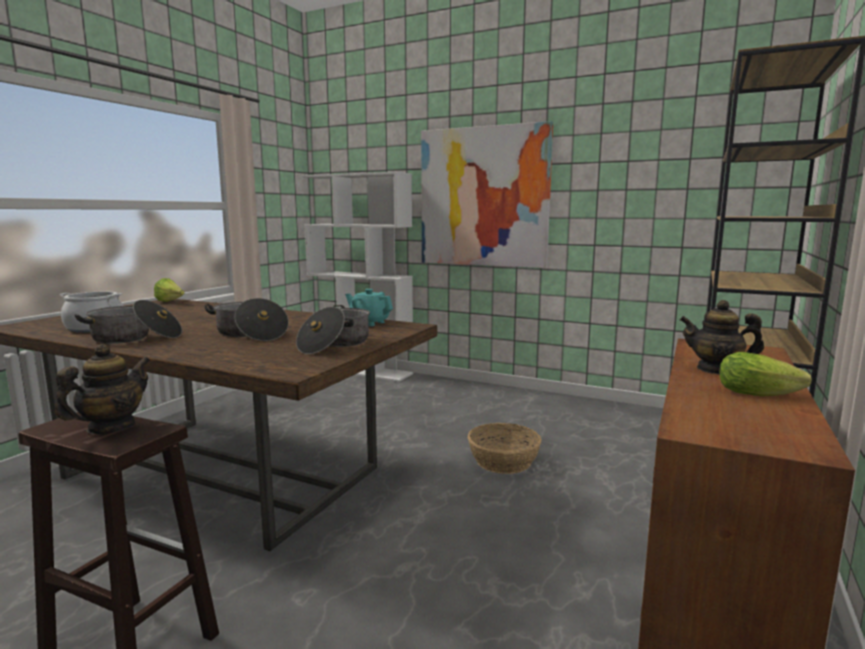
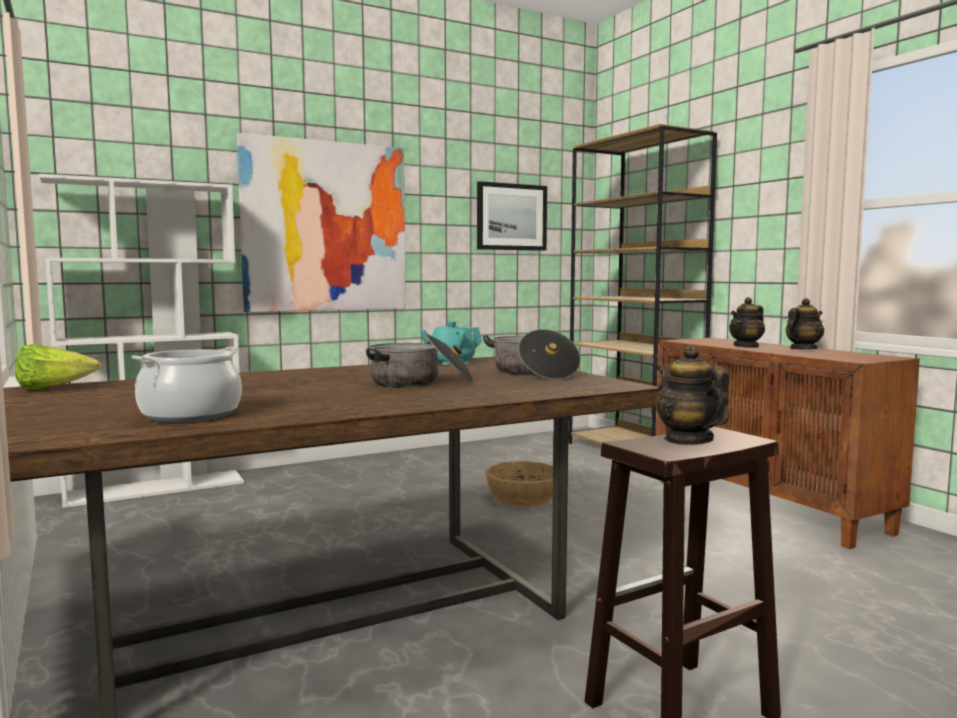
camera: 55 degrees left, 5 degrees down
cooking pot [75,300,182,344] -> none
lettuce [719,352,812,396] -> teapot [786,298,824,349]
none -> picture [477,181,547,251]

